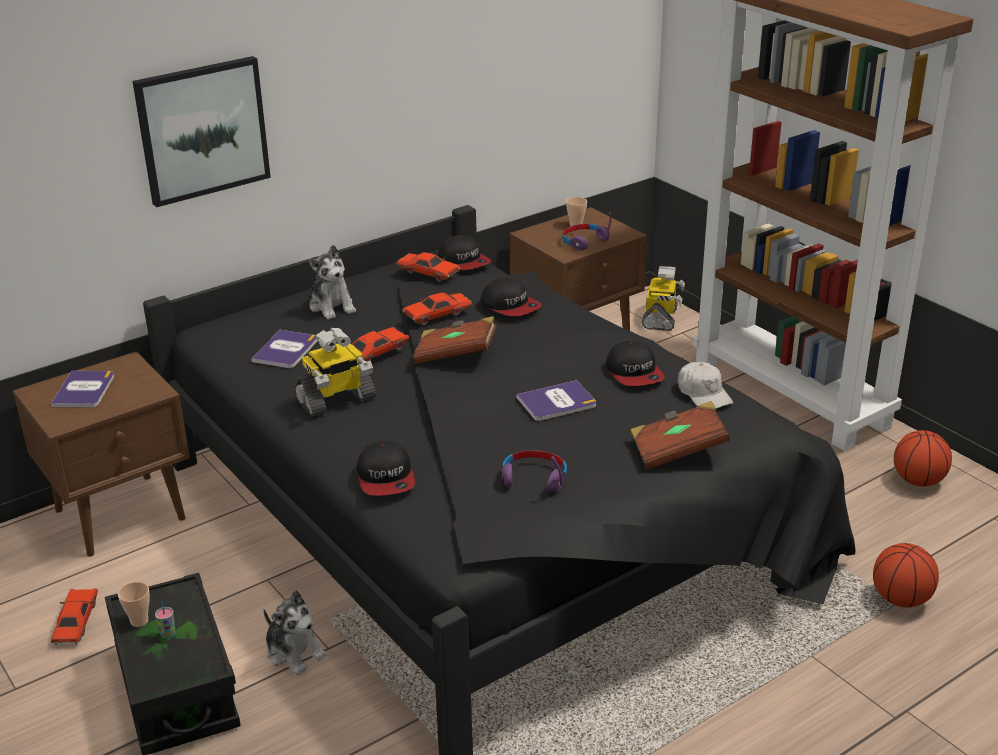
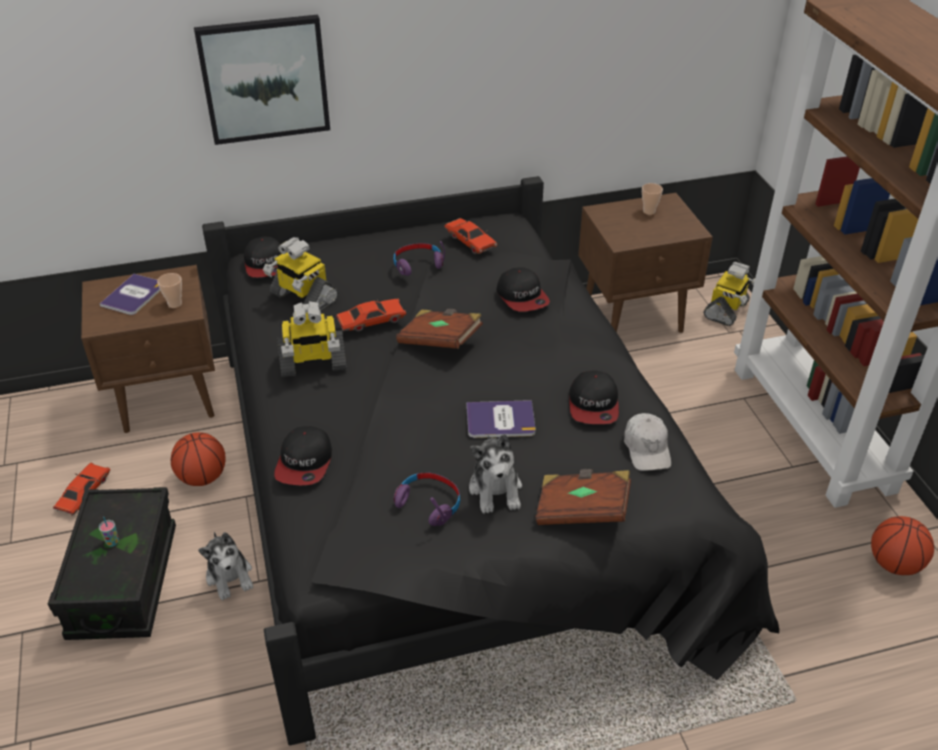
camera: 20 degrees right, 10 degrees up
cup [118,582,150,627] -> cup moved to [157,273,182,308]
book [251,330,317,368] -> toy robot [263,237,339,312]
plush toy [309,245,356,320] -> plush toy moved to [469,434,522,514]
red toy car [402,293,473,325] -> none
cap [438,235,491,270] -> cap moved to [244,237,282,277]
purple headphones [562,212,611,250] -> purple headphones moved to [393,241,445,276]
basketball [873,543,939,608] -> basketball moved to [171,432,225,486]

